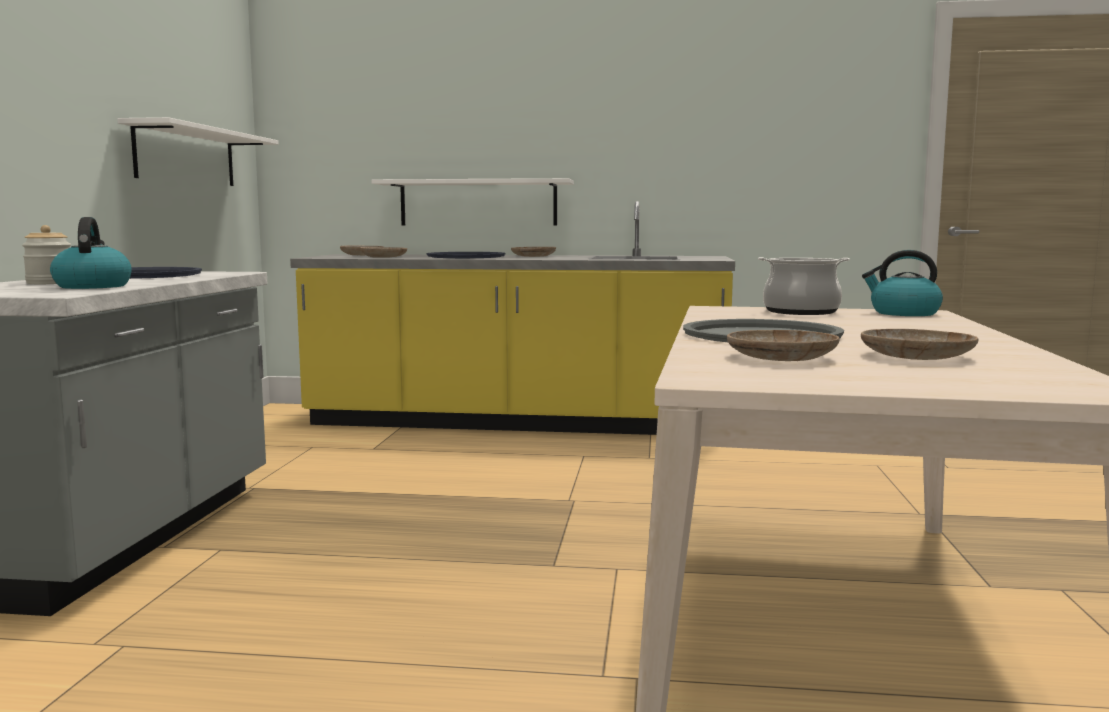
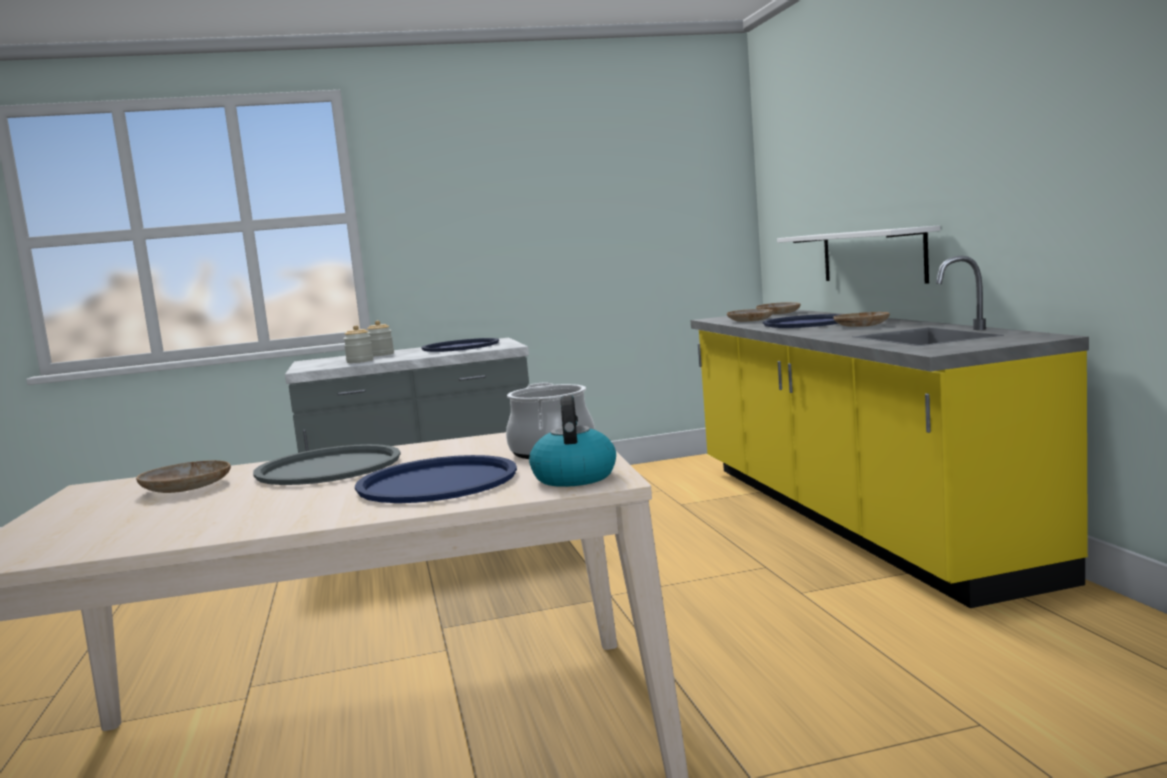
camera: 70 degrees right, 0 degrees up
kettle [50,217,132,289] -> jar [343,325,373,363]
white shelf [117,117,279,186] -> none
beige plate [861,329,978,360] -> none
none -> blue tray [355,455,517,503]

